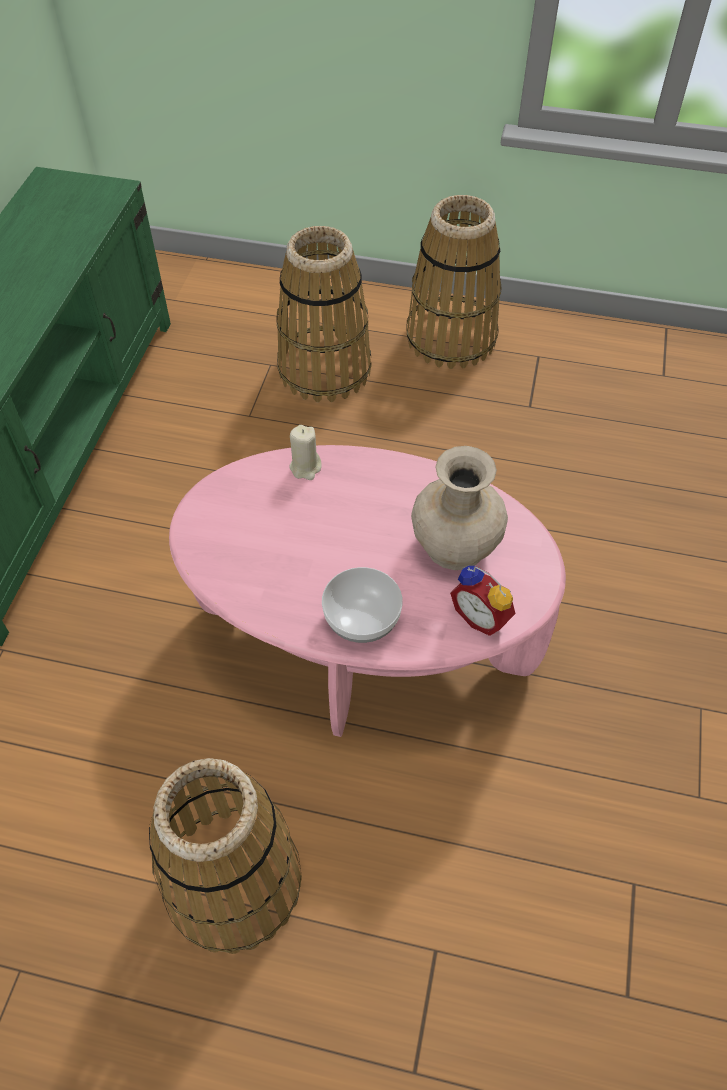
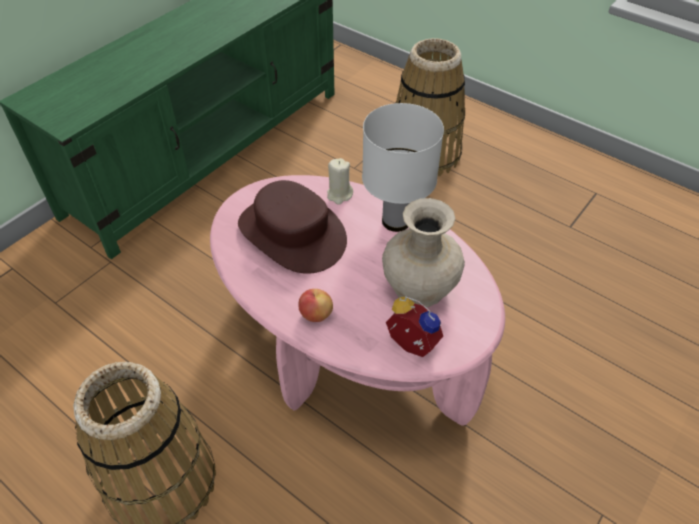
camera: 25 degrees right, 5 degrees down
bowl [322,567,403,643] -> apple [299,289,333,322]
basket [407,195,502,369] -> none
alarm clock [450,566,516,636] -> alarm clock turned 150 degrees clockwise [386,296,443,357]
none -> brown hat [238,180,347,274]
none -> white table lamp [362,103,444,232]

